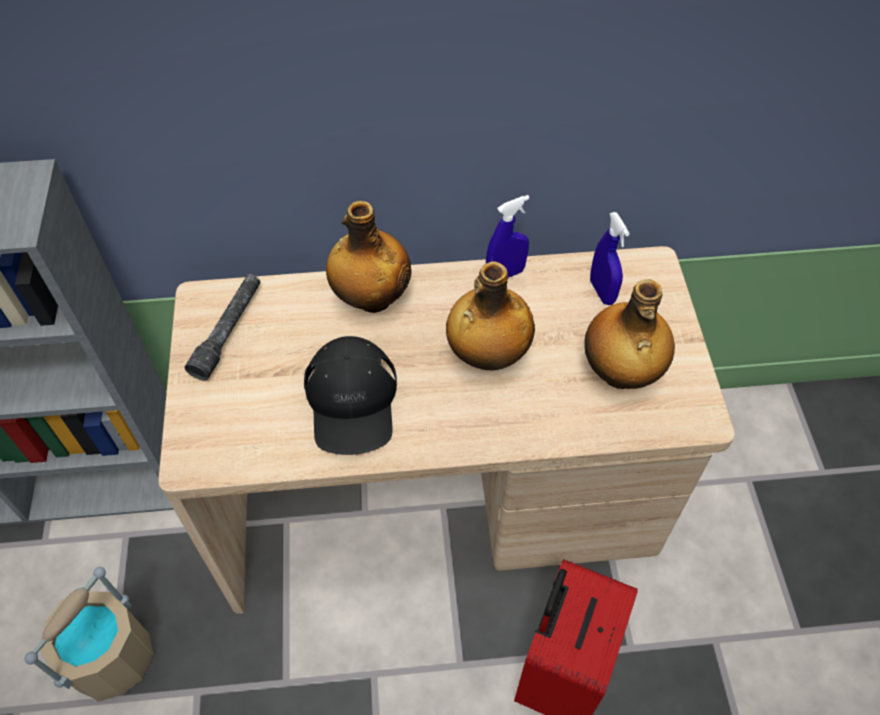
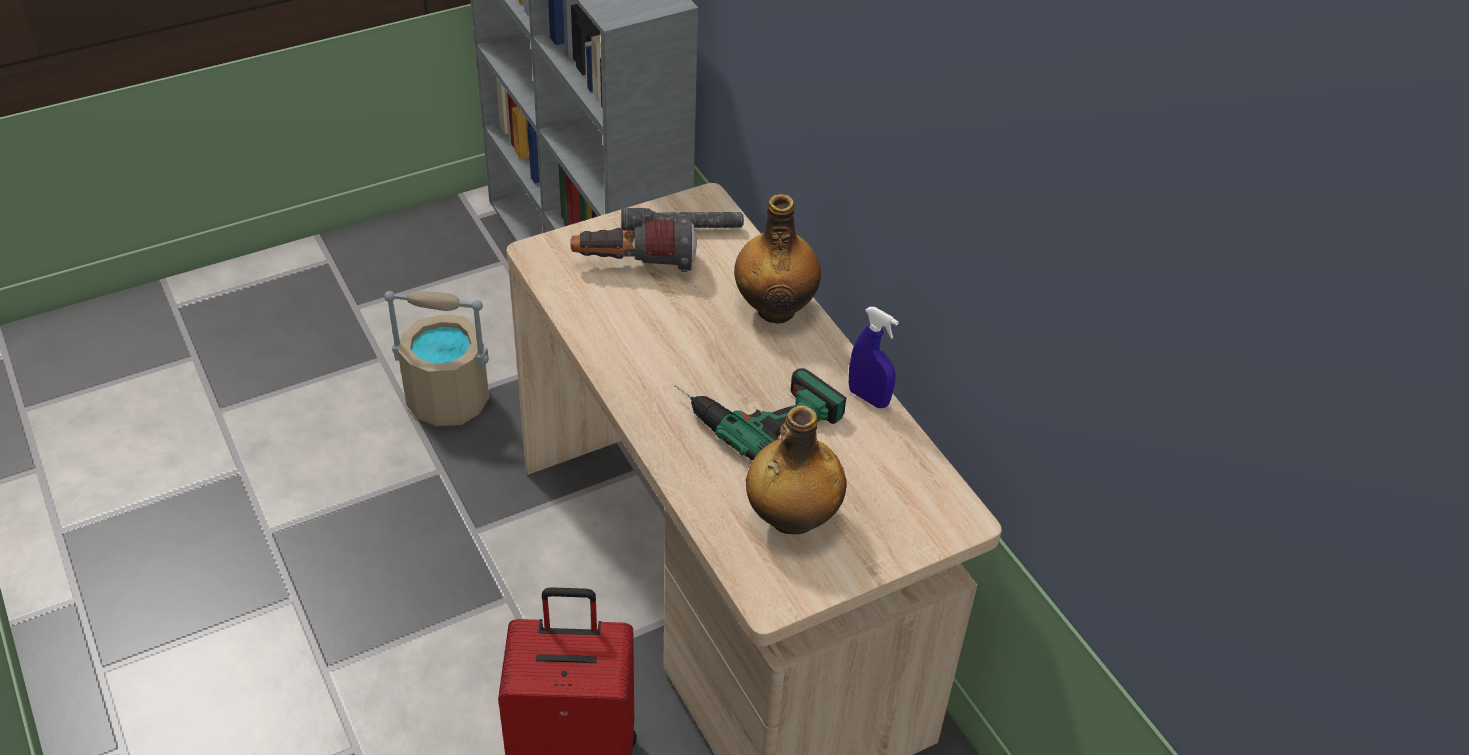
camera: 65 degrees right, 10 degrees down
black cap [304,336,397,455] -> none
bottle [446,262,535,370] -> power drill [674,368,846,461]
blue spray bottle [590,212,630,305] -> none
none -> flashlight [570,214,697,272]

